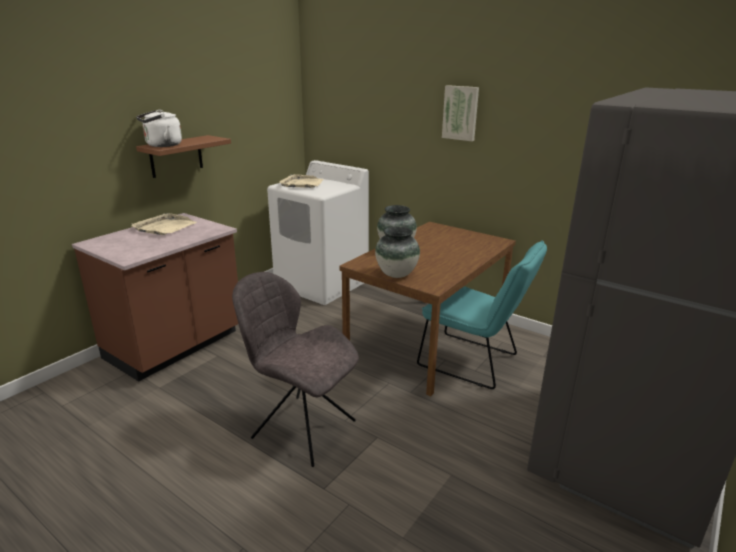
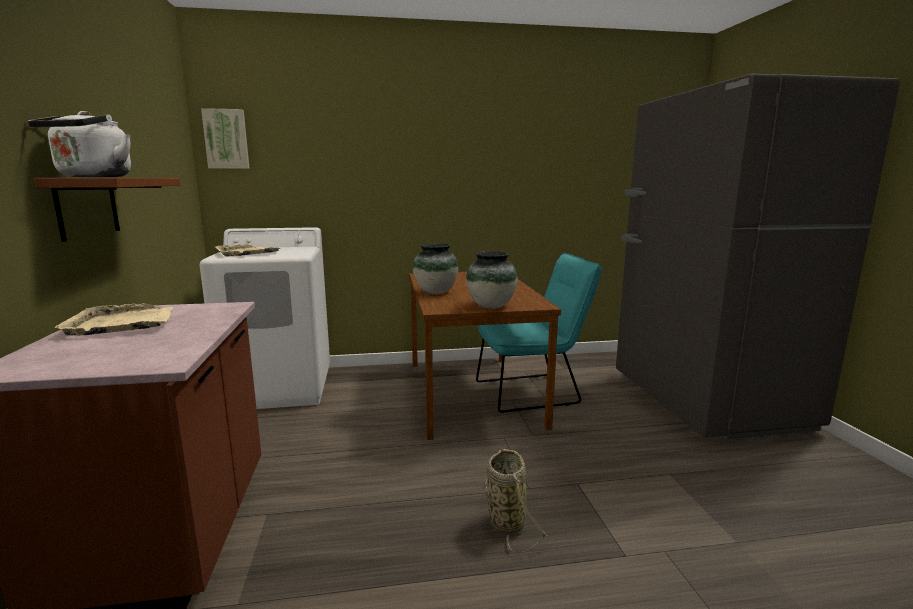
camera: 45 degrees left, 10 degrees down
grey chair [232,272,359,467] -> basket [485,449,548,553]
picture [442,85,479,141] -> picture moved to [201,108,250,169]

